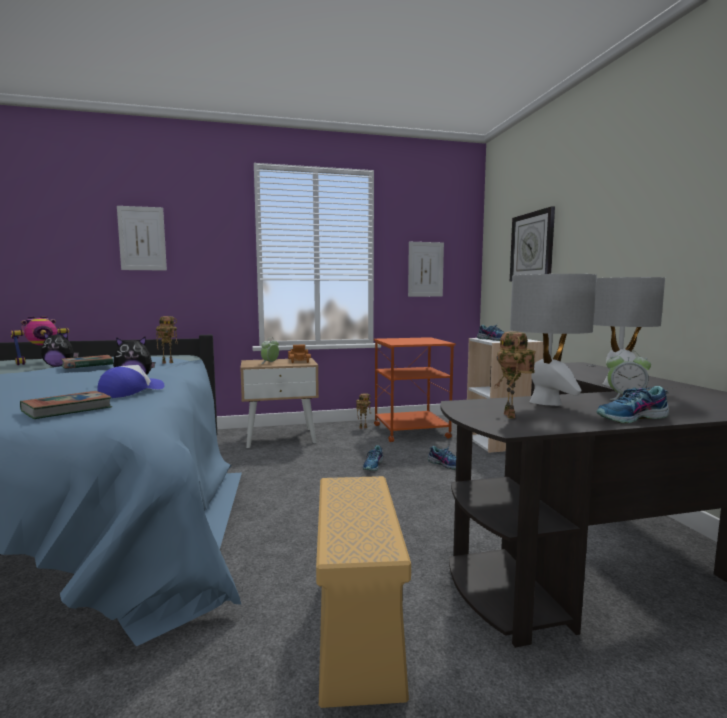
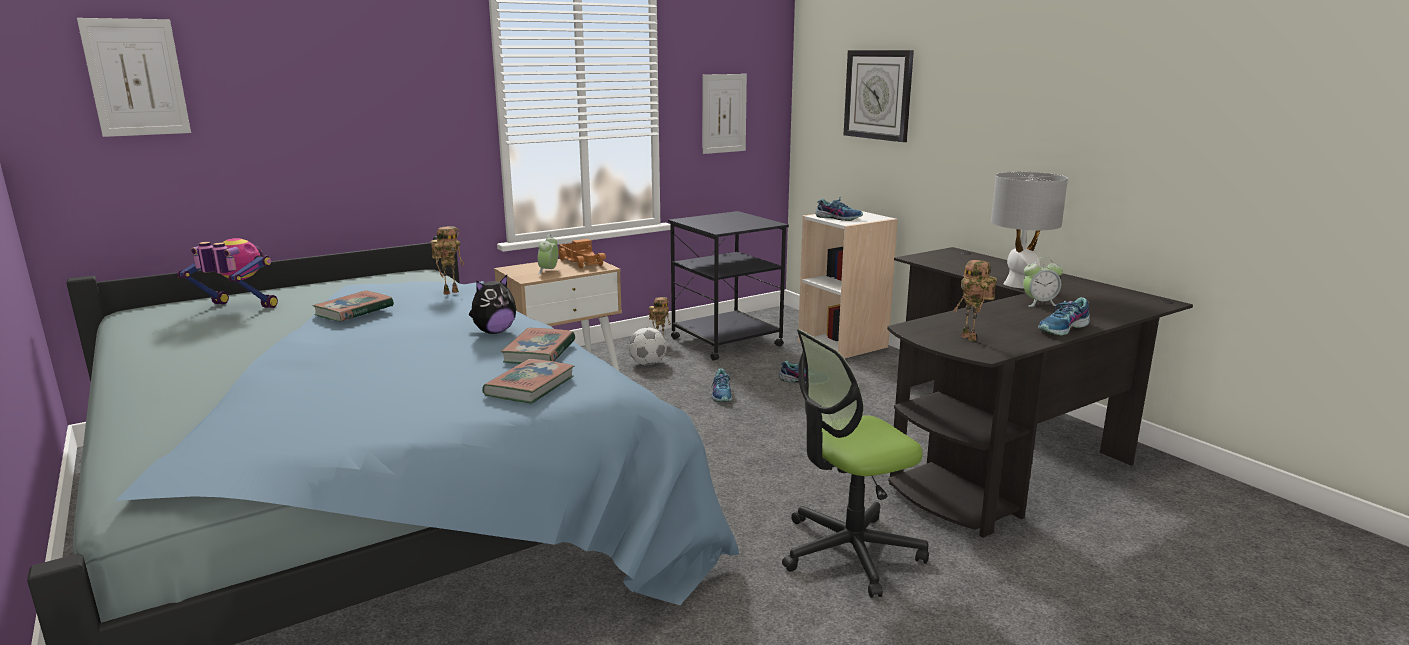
camera: 20 degrees left, 10 degrees up
toy robot [10,316,69,365] -> toy robot turned 105 degrees counterclockwise [177,238,278,308]
plush toy [41,332,79,367] -> none
cap [97,365,165,398] -> book [501,328,575,364]
picture [117,206,167,271] -> picture moved to [77,18,191,137]
beige storage box [316,476,411,708] -> office chair [782,329,929,598]
orange cart [374,337,456,442] -> black cart [668,211,789,361]
grey table lamp [510,274,597,406] -> none
none -> football [629,327,667,366]

